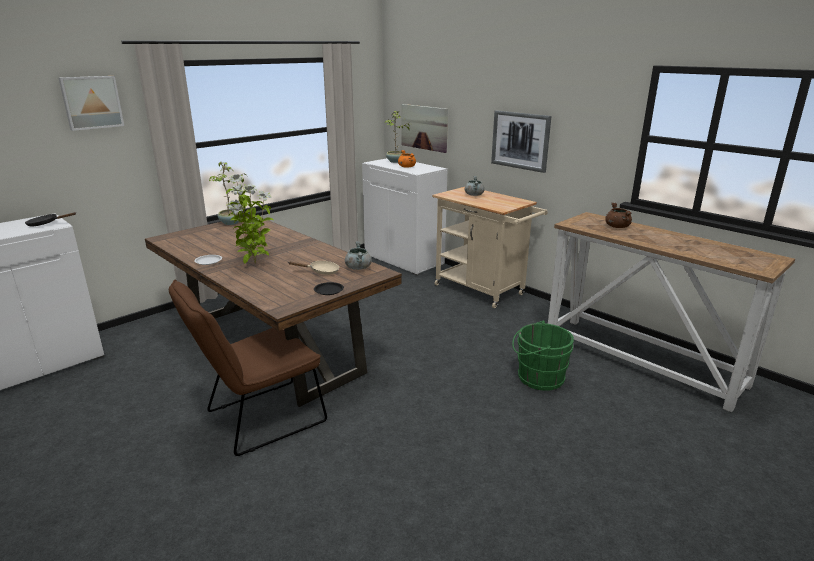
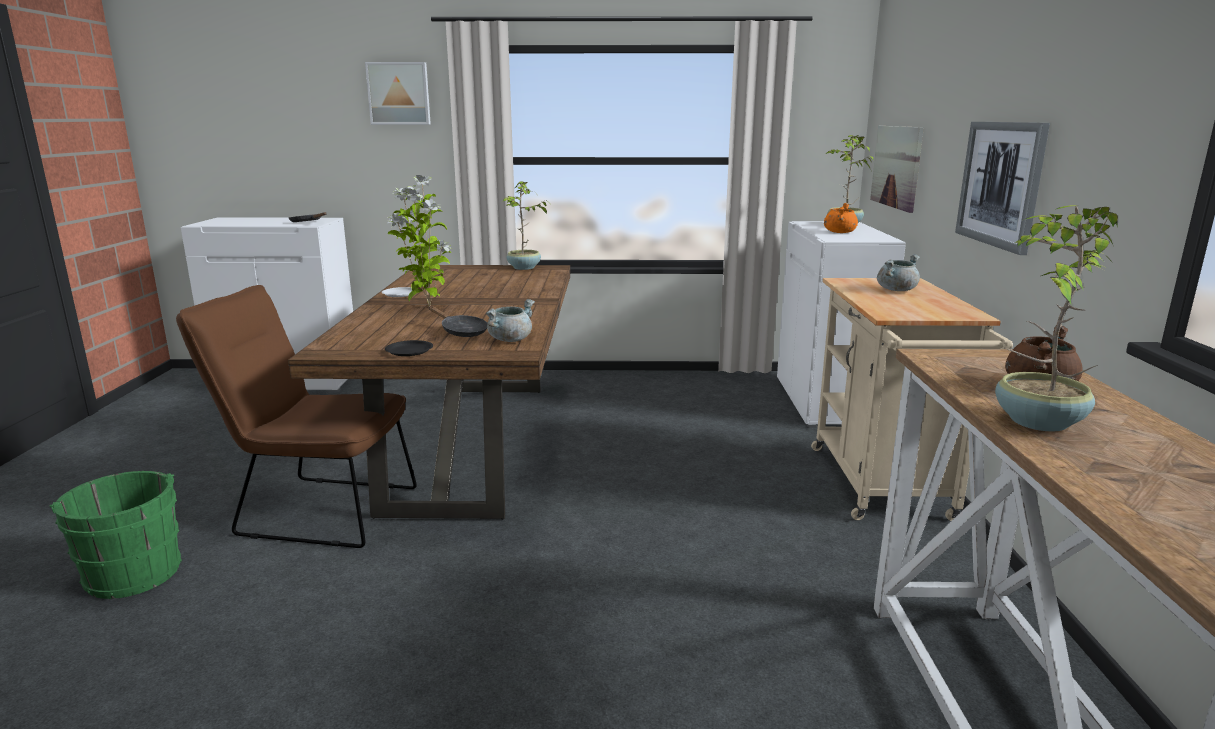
camera: 45 degrees right, 5 degrees down
beige frying pan [289,261,339,275] -> black frying pan [429,306,487,337]
green bucket [512,321,574,391] -> green bucket moved to [50,471,182,599]
none -> potted plant [995,205,1118,432]

